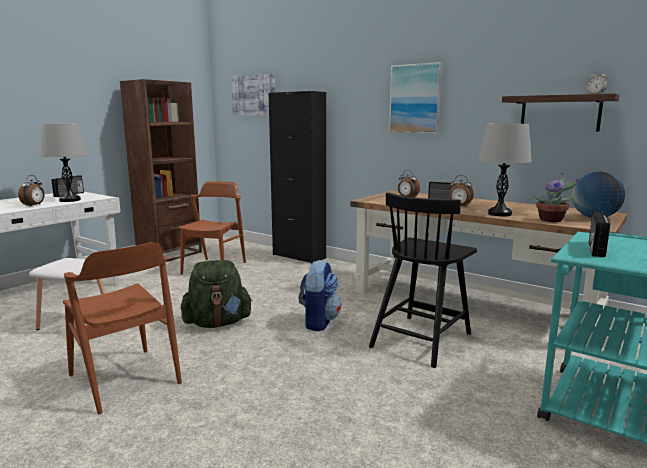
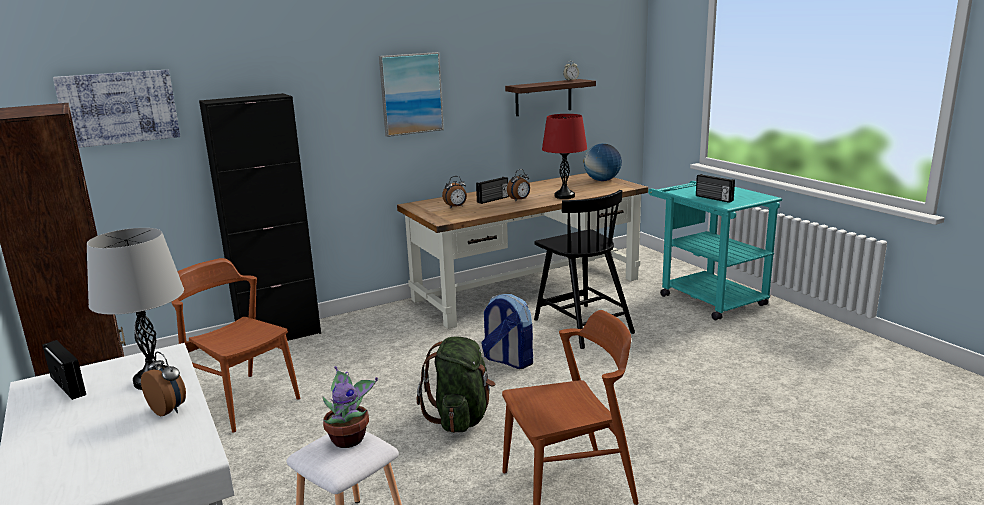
camera: 65 degrees left, 5 degrees up
grey table lamp [478,124,532,216] -> red table lamp [542,114,588,199]
potted plant [534,173,578,222] -> potted plant moved to [322,366,378,448]

